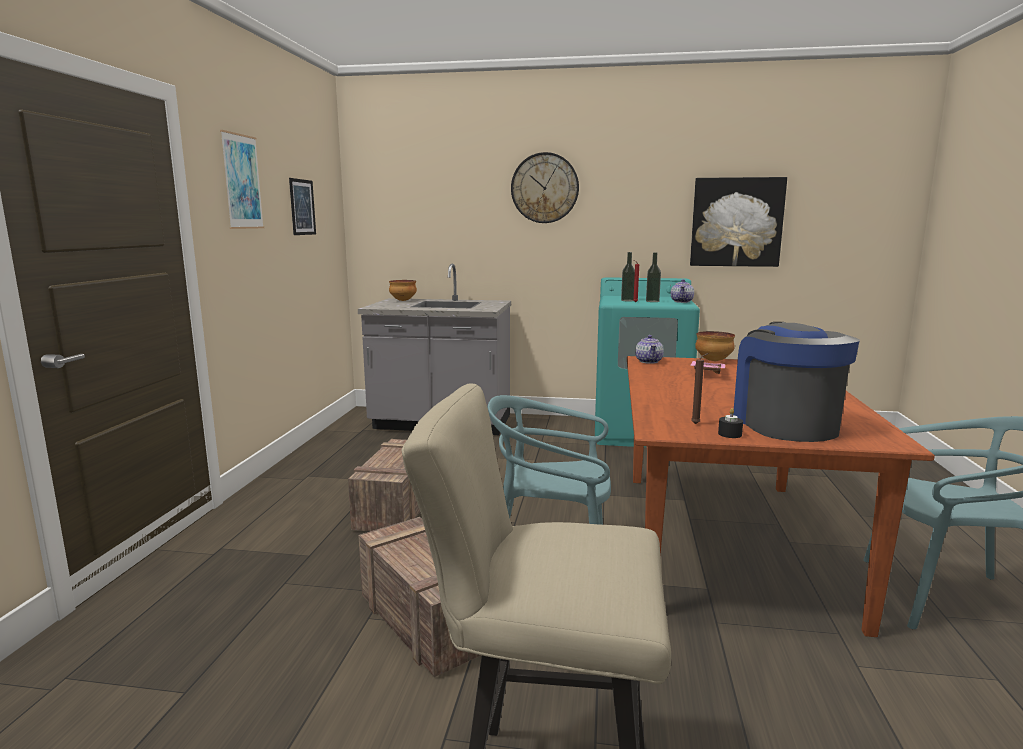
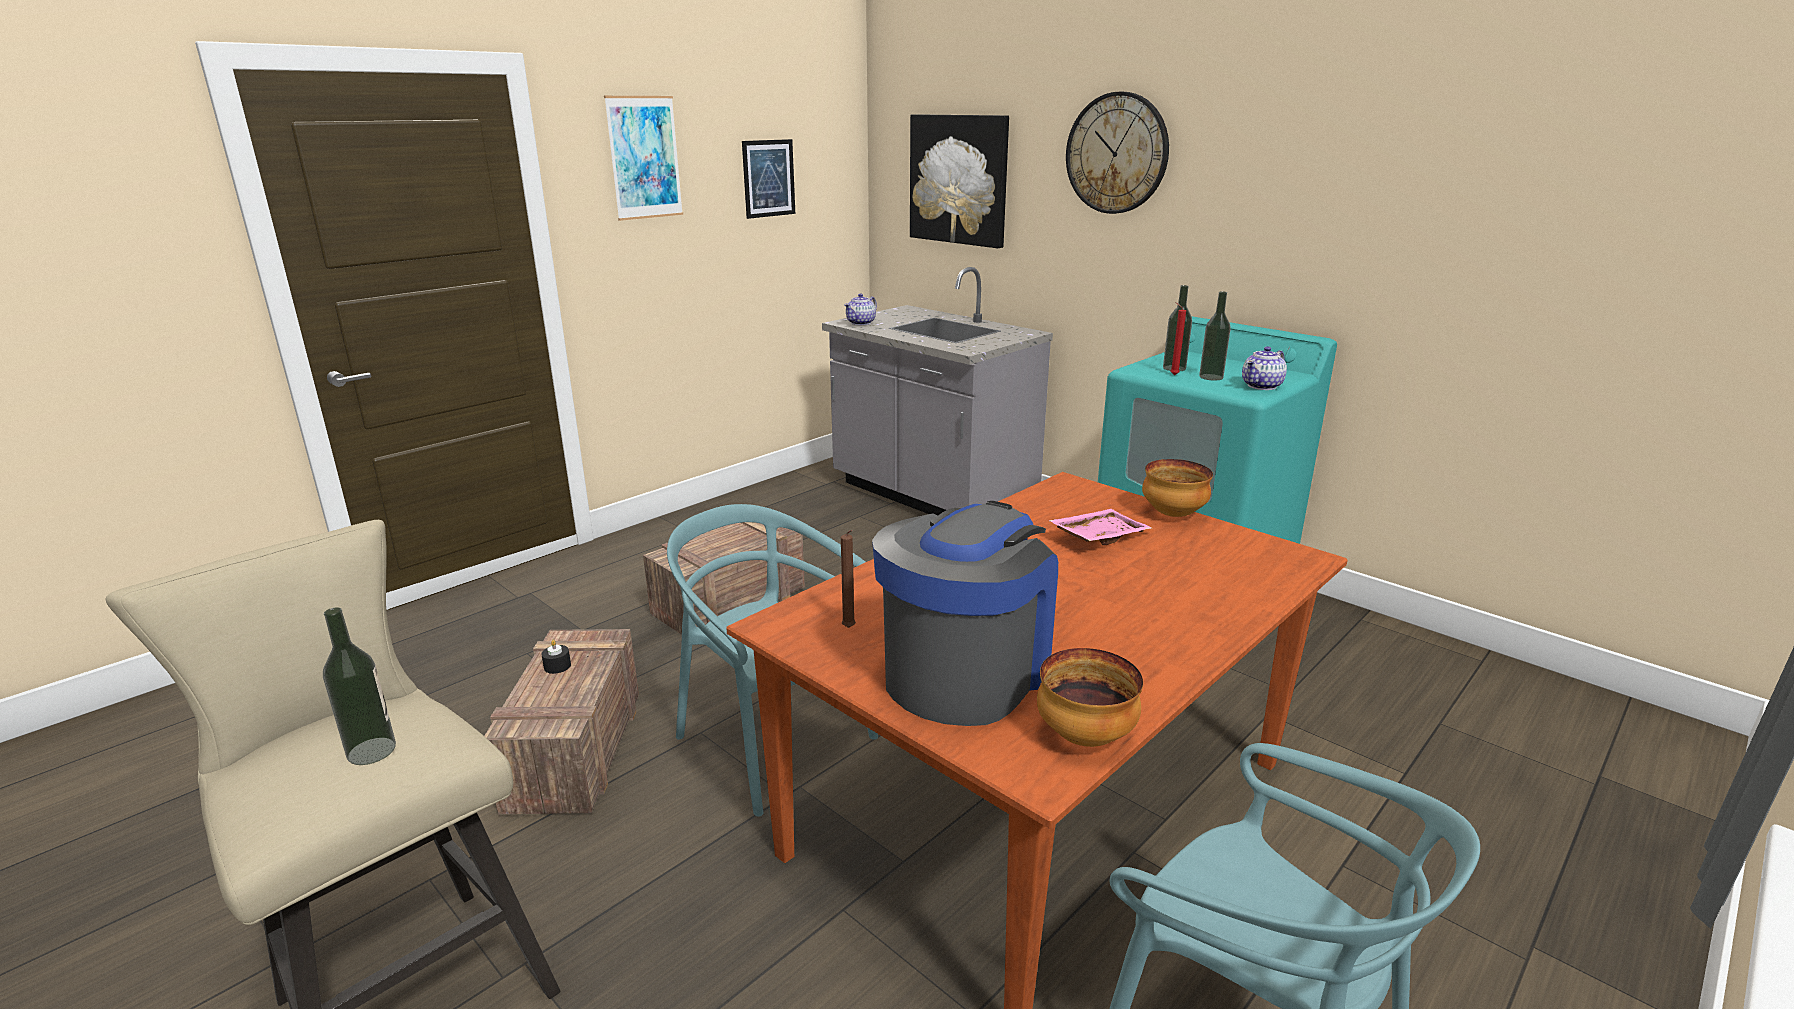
camera: 35 degrees right, 10 degrees up
bowl [389,280,417,301] -> bowl moved to [1037,648,1143,747]
teapot [635,335,664,364] -> teapot moved to [844,293,877,325]
picture [690,177,787,267] -> picture moved to [910,114,1009,248]
black candle [718,408,743,438] -> black candle moved to [541,640,571,674]
none -> bottle [323,608,396,765]

